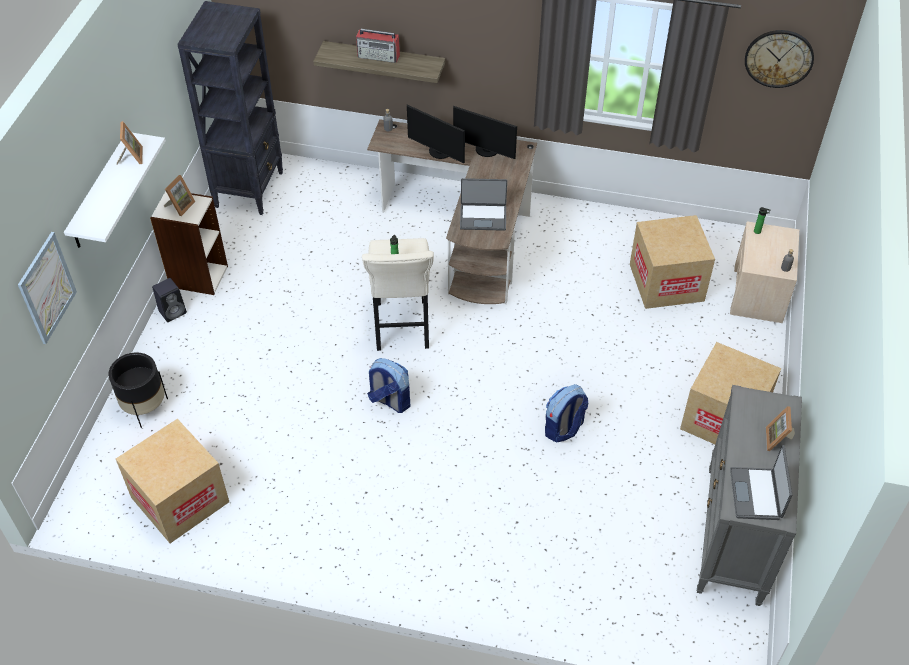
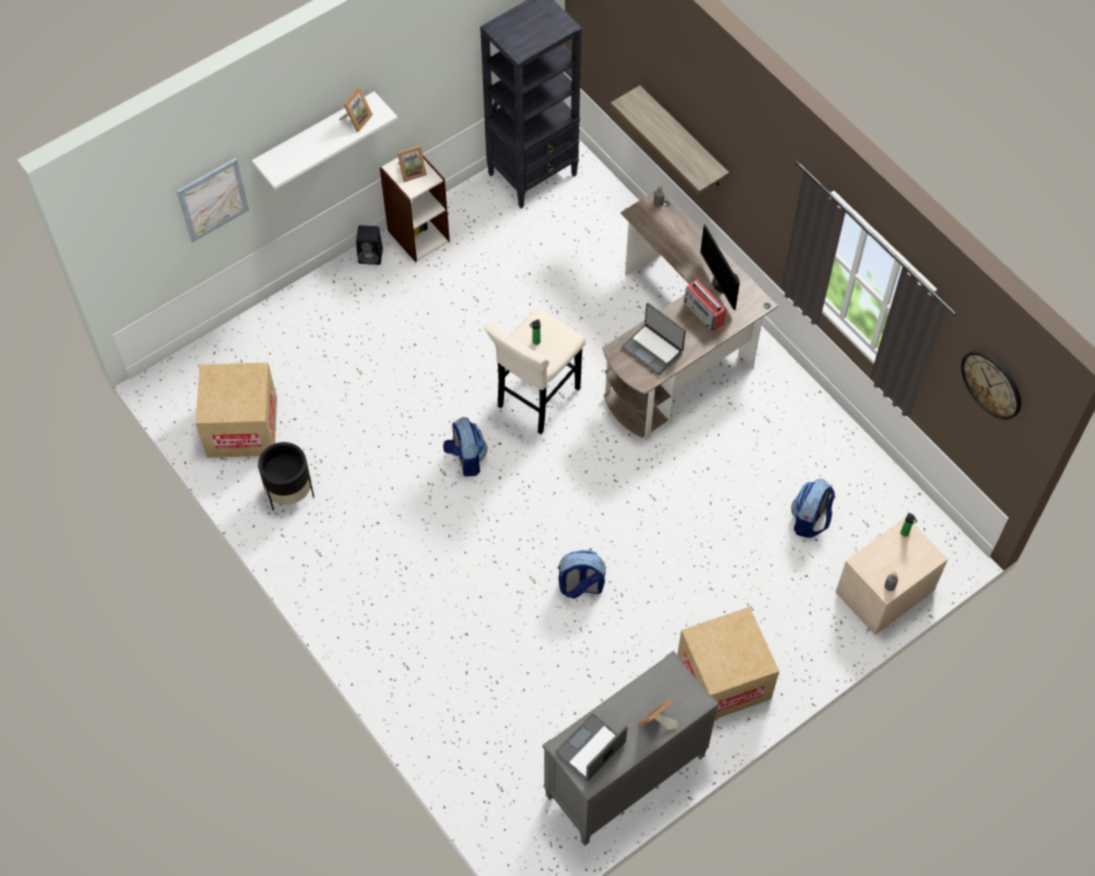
camera: 40 degrees right, 10 degrees up
black planter [109,352,168,428] -> black planter moved to [258,442,314,510]
radio [356,29,400,63] -> radio moved to [684,280,727,331]
monitor [407,105,465,163] -> none
cardboard box [630,215,715,309] -> backpack [791,479,835,538]

